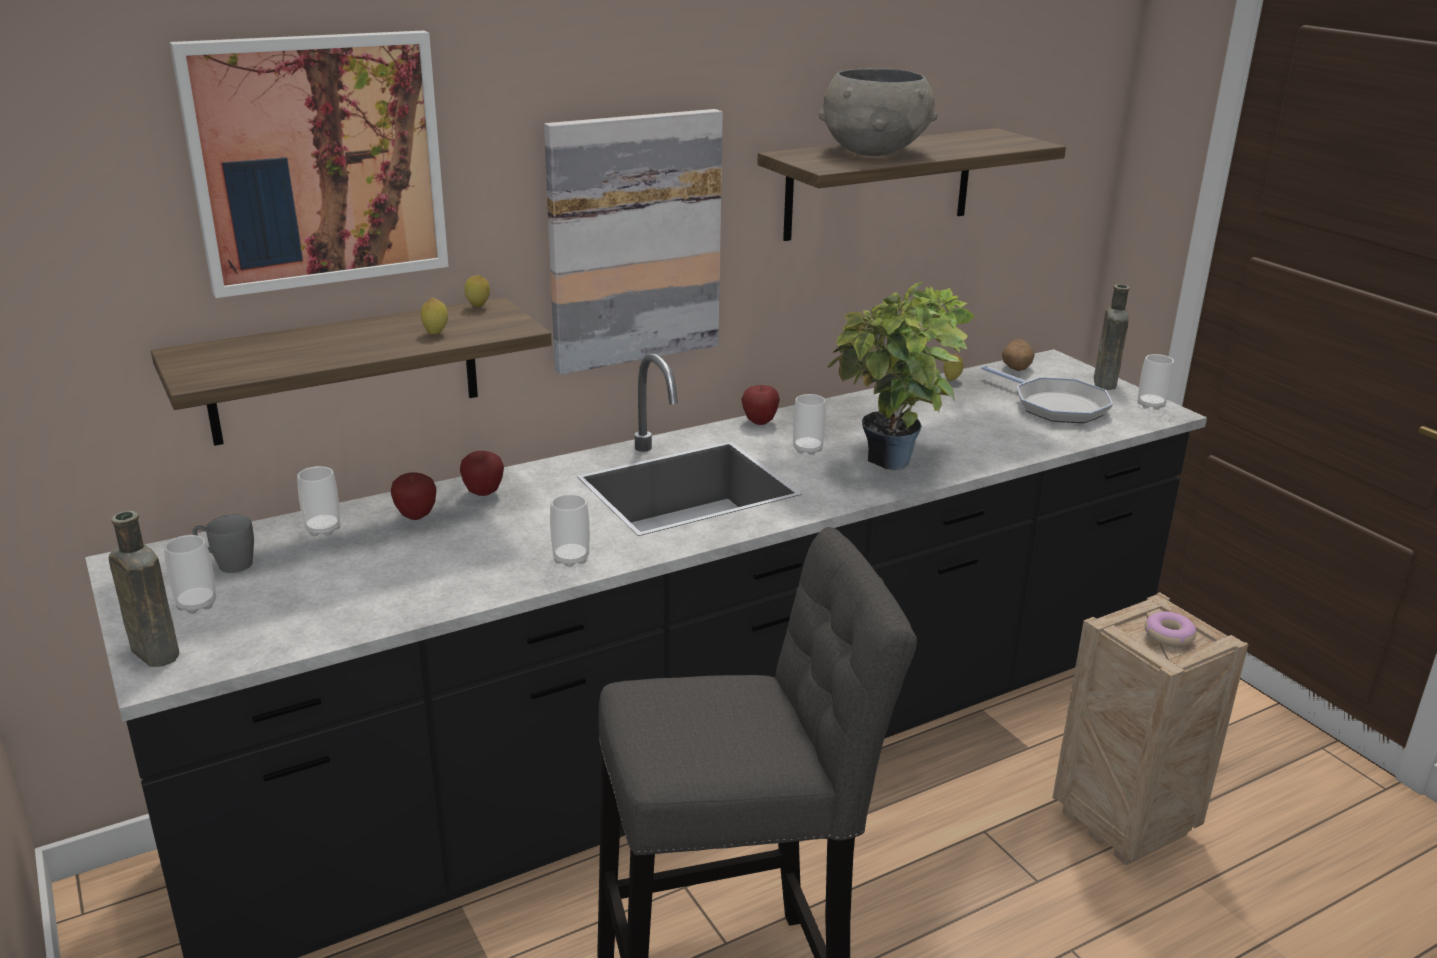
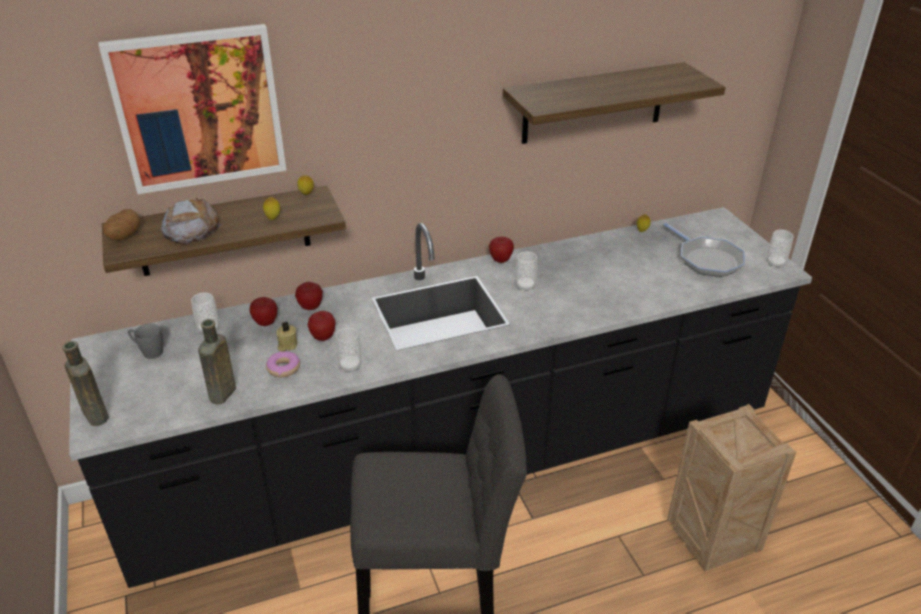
camera: 10 degrees right, 10 degrees up
cup [164,535,216,614] -> none
picture [544,109,723,374] -> none
grey bowl [819,68,938,156] -> none
potted plant [828,282,975,470] -> none
potato [1002,339,1035,371] -> potato moved to [103,209,140,240]
brown bottle [1094,284,1130,390] -> brown bottle moved to [198,319,236,404]
donut [1145,612,1197,647] -> donut moved to [266,351,301,377]
none -> bread [160,198,223,245]
none -> beige candle [277,322,297,352]
none -> apple [308,311,336,341]

